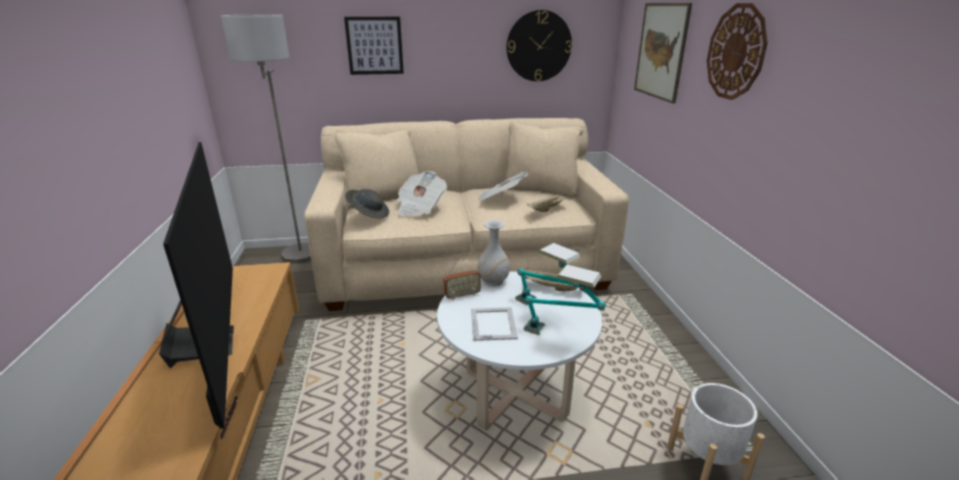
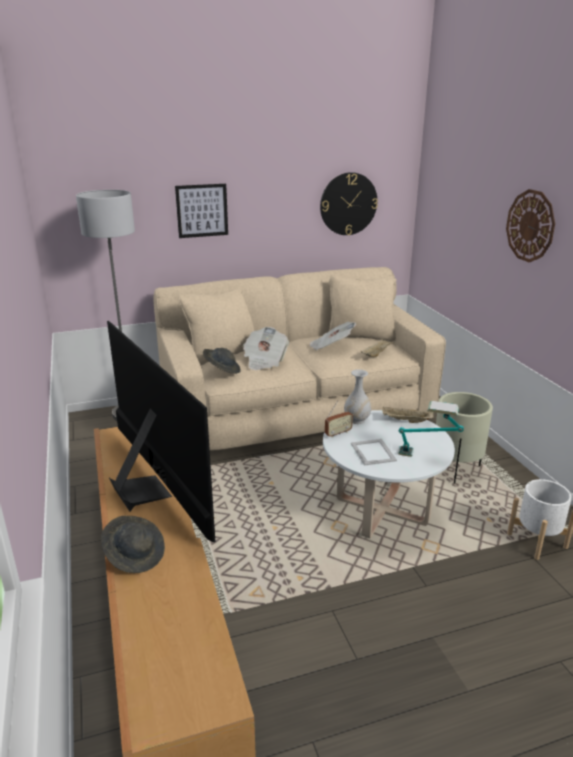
camera: 10 degrees left, 0 degrees up
table lamp [515,243,581,305] -> none
picture [634,3,692,104] -> none
none -> grey hat [101,516,165,573]
none -> beige planter [436,392,493,484]

